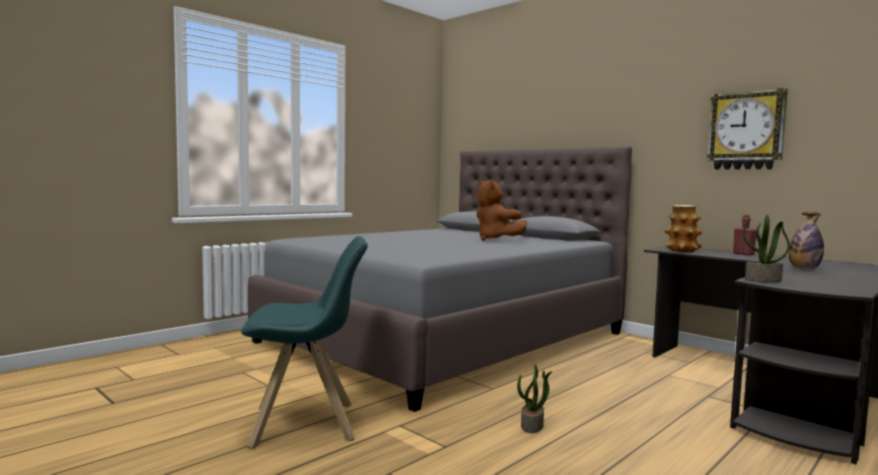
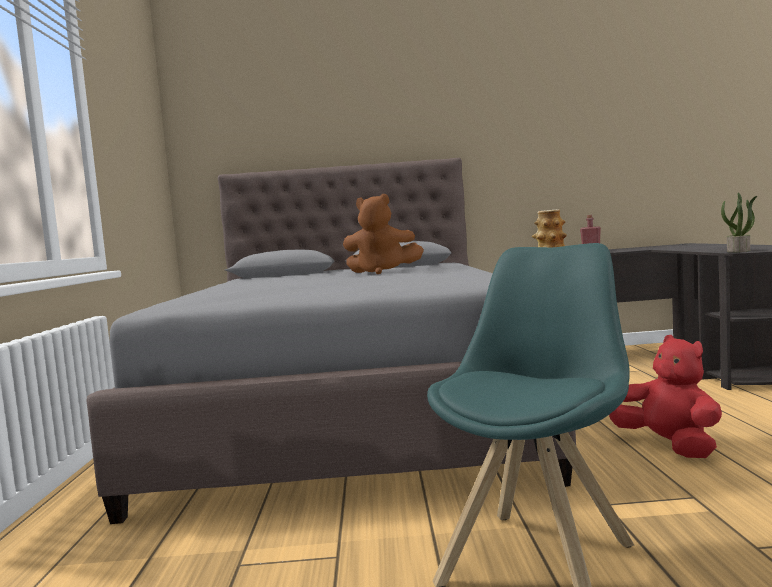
camera: 45 degrees left, 0 degrees up
potted plant [517,365,553,433] -> red plush toy [609,335,722,458]
wall clock [707,88,788,169] -> none
bottle [789,212,824,269] -> none

